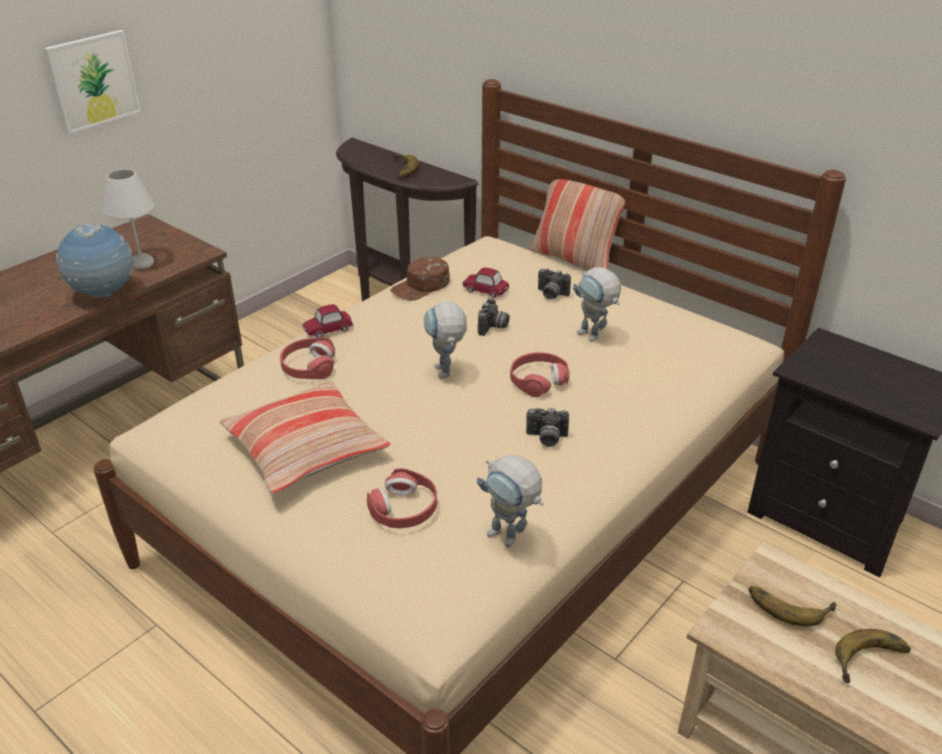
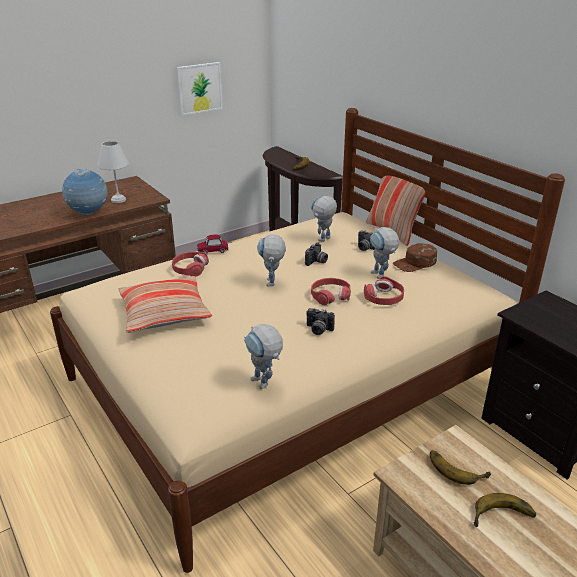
camera: 15 degrees right, 5 degrees down
picture [44,30,141,134] -> picture moved to [177,62,223,115]
red headphones [367,468,437,528] -> red headphones moved to [364,276,404,305]
brown cap [390,257,450,301] -> brown cap moved to [393,243,437,272]
toy car [463,268,510,298] -> toy robot [311,196,337,242]

